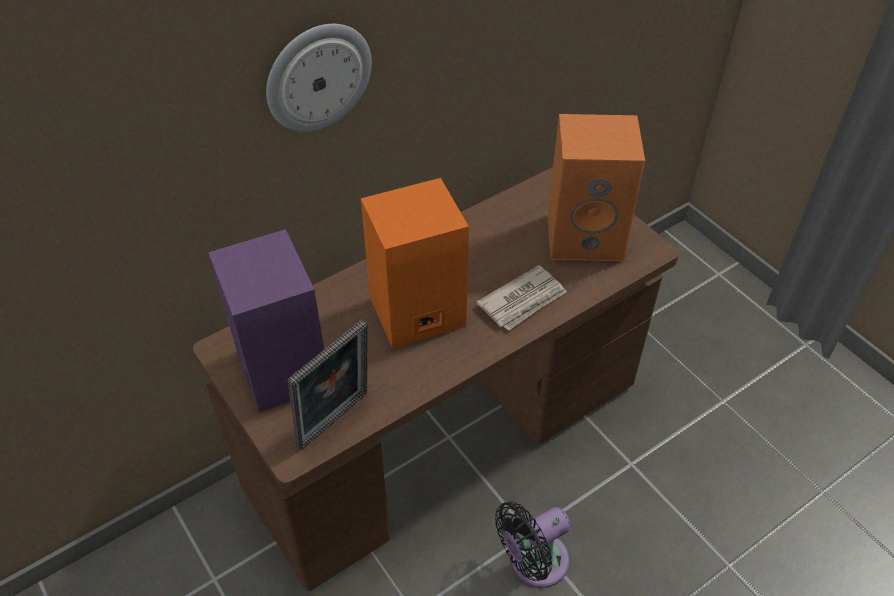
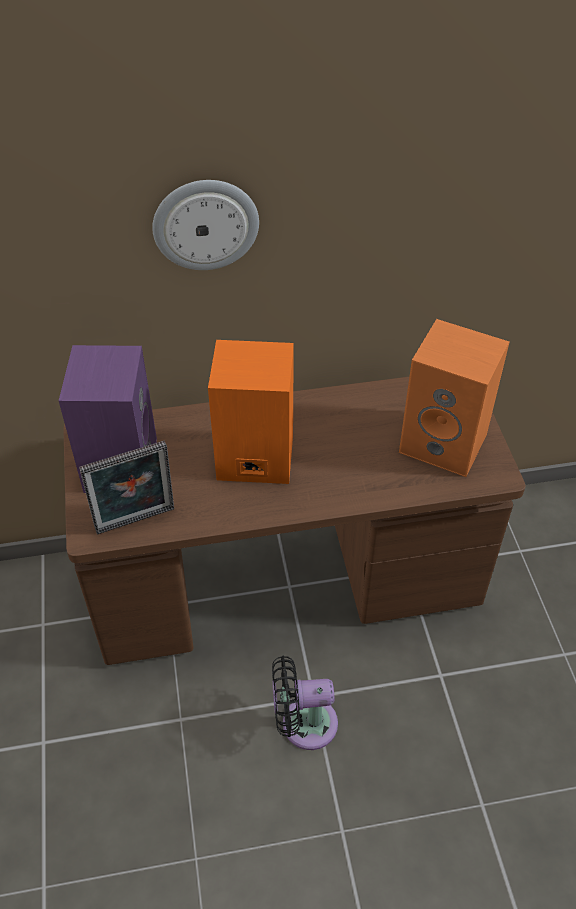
camera: 25 degrees right, 0 degrees up
newspaper [476,265,566,331] -> none

